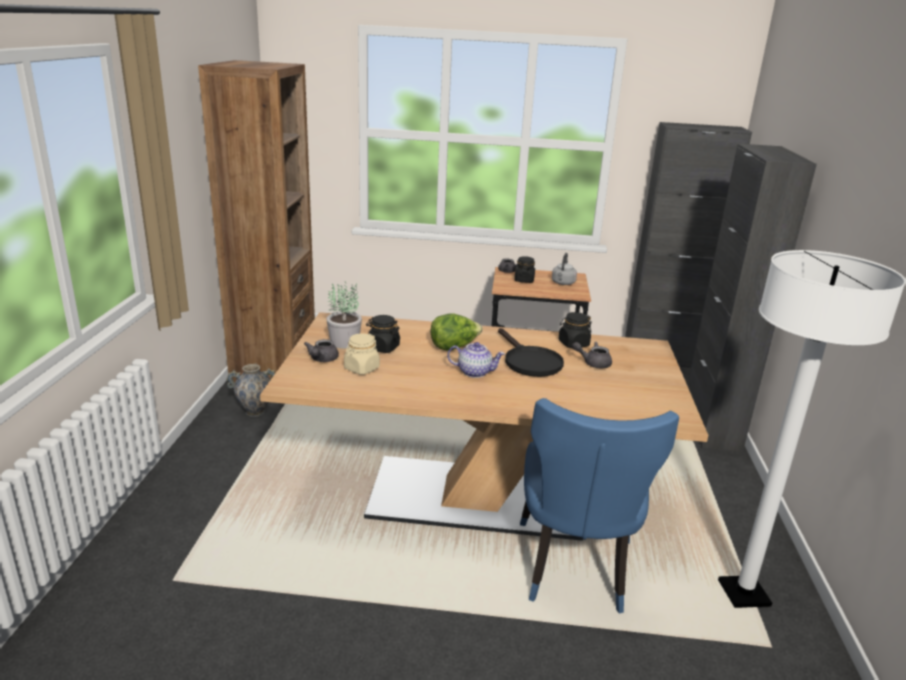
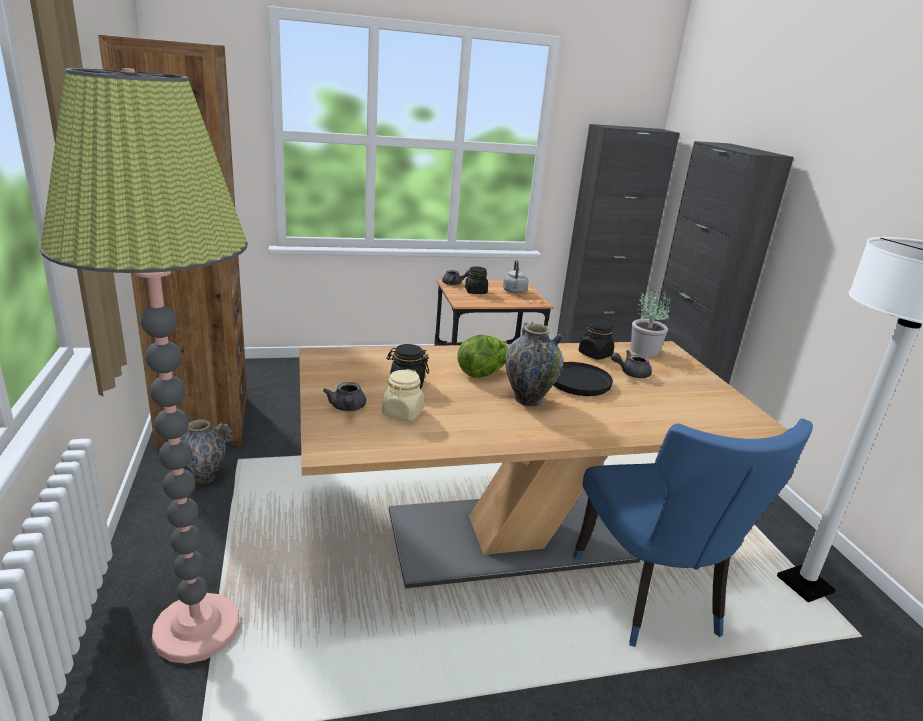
camera: 20 degrees left, 0 degrees up
potted plant [326,281,362,348] -> potted plant moved to [630,289,670,356]
teapot [447,342,505,378] -> vase [505,322,563,406]
none -> floor lamp [40,68,248,664]

